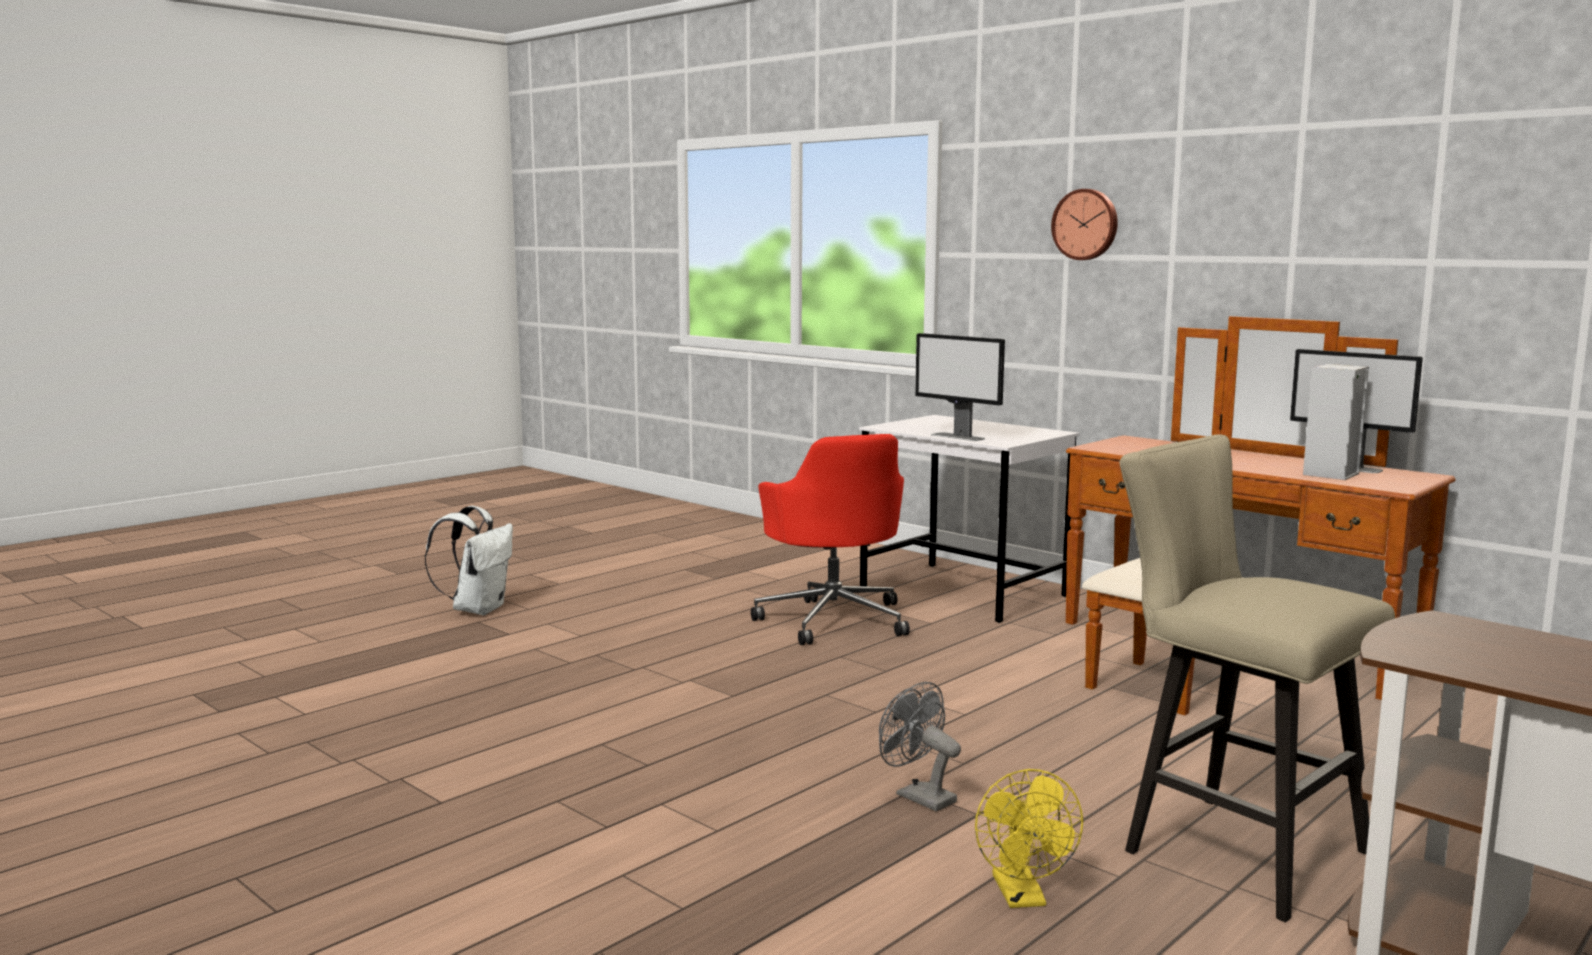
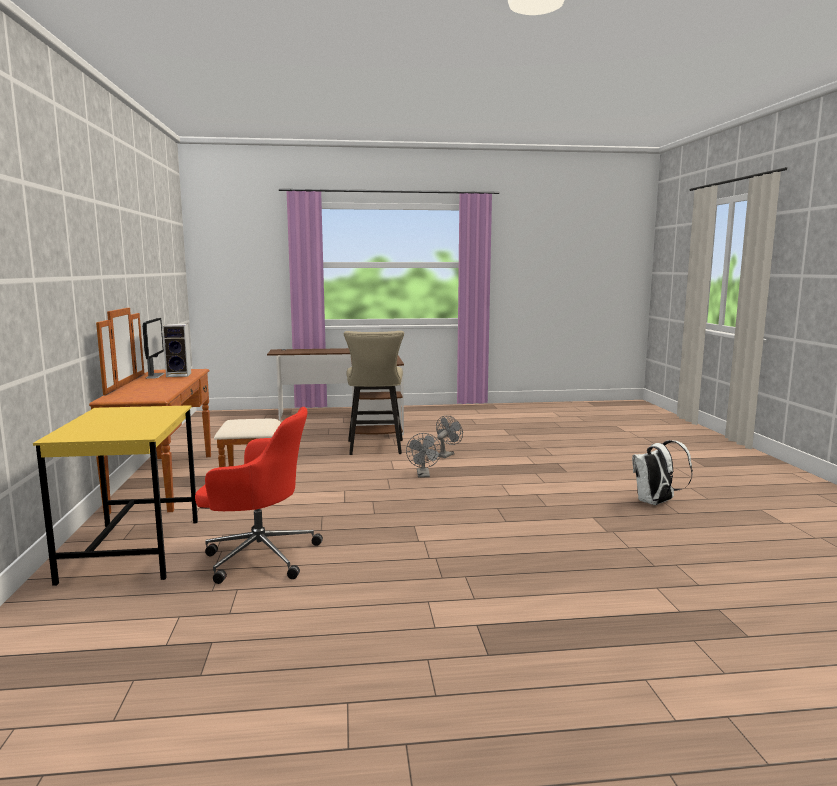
camera: 140 degrees left, 0 degrees up
white backpack [425,506,513,615] -> white backpack moved to [632,440,693,505]
red office chair [751,434,910,645] -> red office chair turned 75 degrees clockwise [195,407,323,584]
white desk [859,415,1080,623] -> yellow desk [33,405,198,586]
monitor [915,333,1005,441] -> none
yellow fan [975,769,1083,908] -> grey fan [436,416,463,458]
wall clock [1051,189,1118,260] -> none

